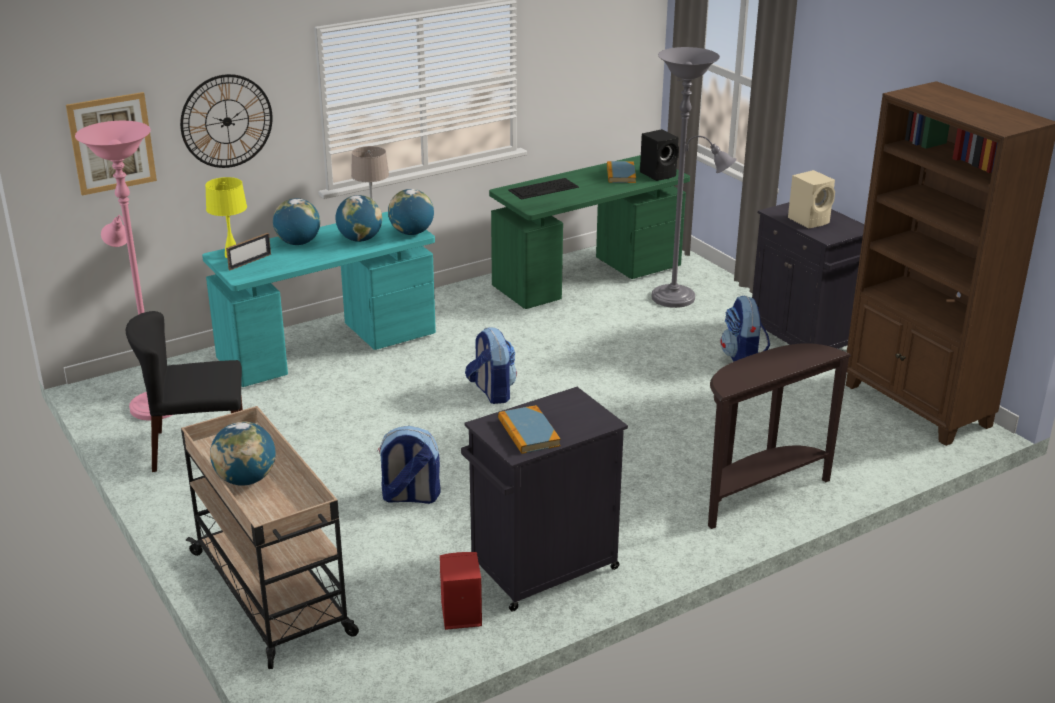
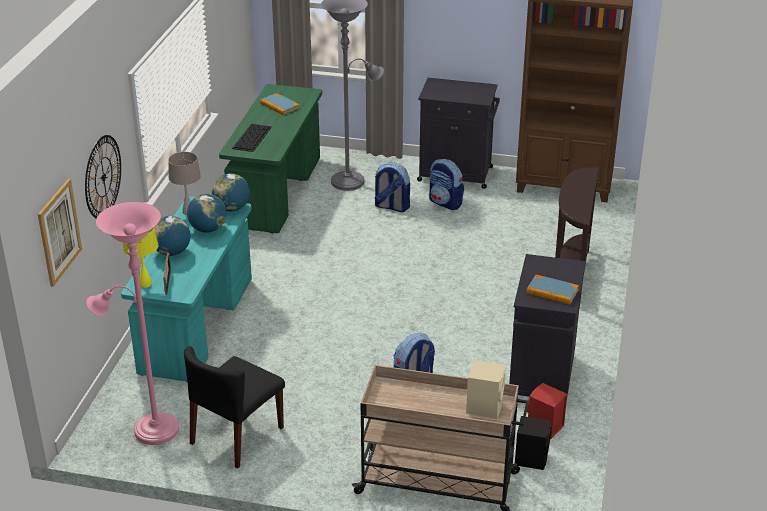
camera: 45 degrees left, 5 degrees up
globe [210,421,275,486] -> none
backpack [465,327,517,404] -> backpack moved to [374,163,410,212]
black speaker [640,129,679,181] -> black speaker moved to [515,416,551,470]
beige speaker [788,170,835,228] -> beige speaker moved to [466,360,506,418]

